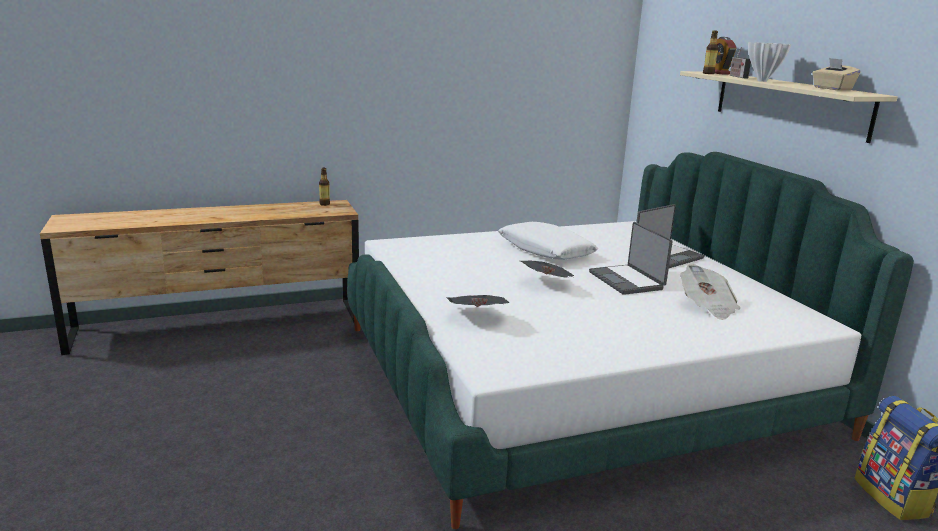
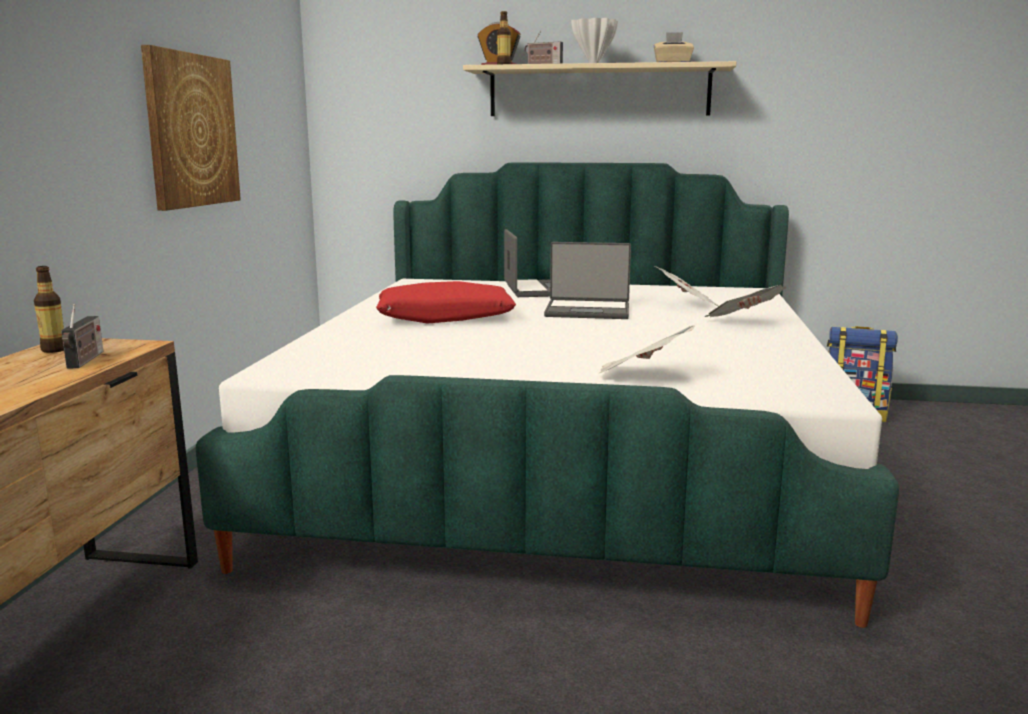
camera: 60 degrees left, 5 degrees down
white pillow [498,222,598,260] -> red pillow [376,281,516,323]
newspaper [520,261,574,277] -> newspaper moved to [704,285,786,317]
none -> radio [61,304,103,369]
none -> picture [141,45,241,211]

